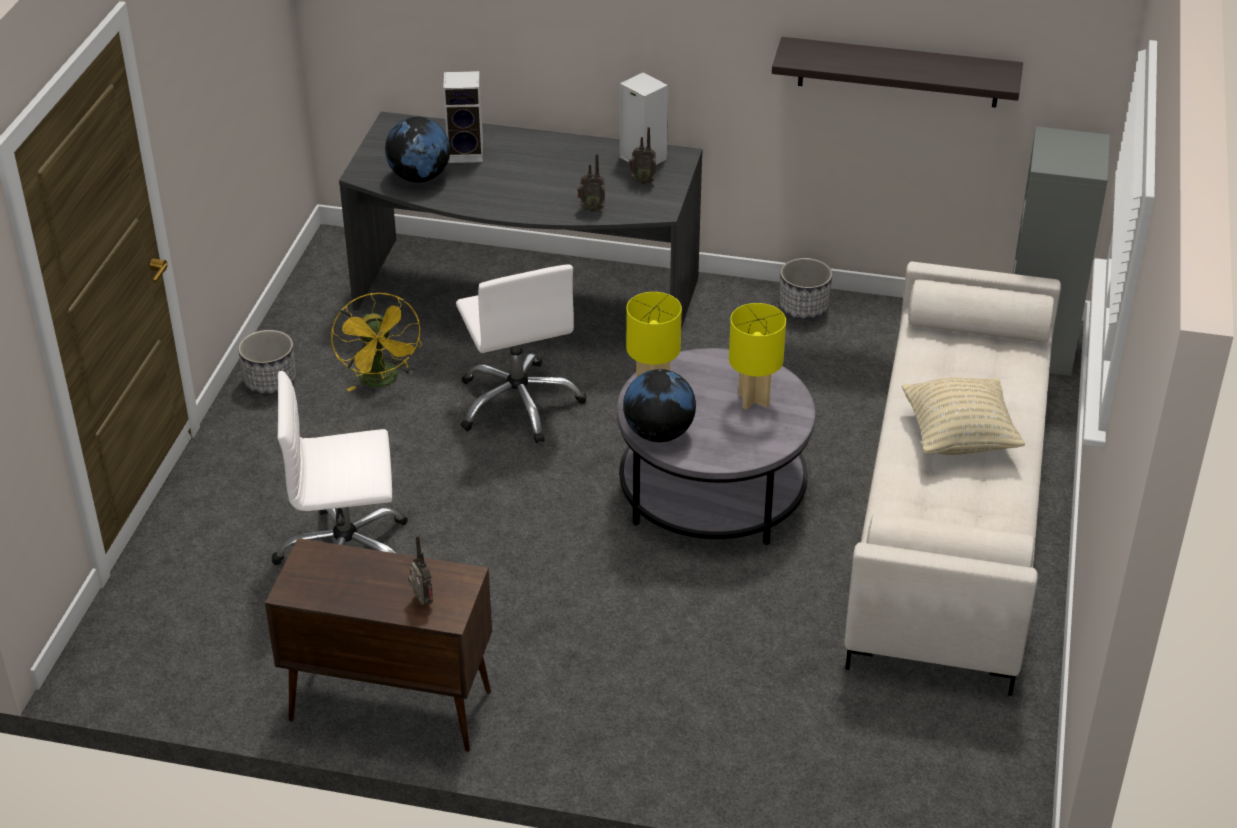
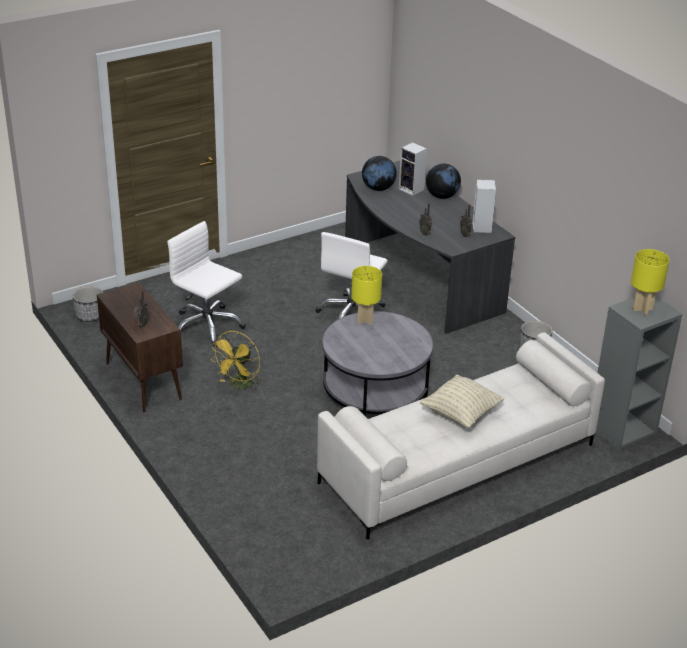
camera: 45 degrees right, 5 degrees down
planter [238,330,296,395] -> planter moved to [73,286,103,322]
yellow fan [331,293,422,391] -> yellow fan moved to [210,331,262,391]
globe [623,369,696,442] -> globe moved to [426,163,461,199]
yellow table lamp [729,303,786,410] -> yellow table lamp moved to [631,249,669,315]
shelf [772,37,1023,108] -> none

